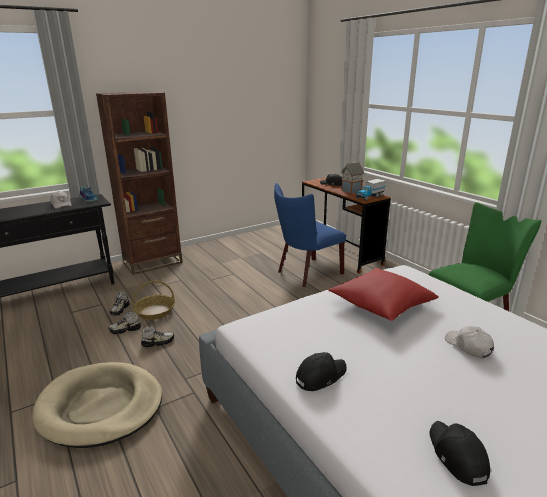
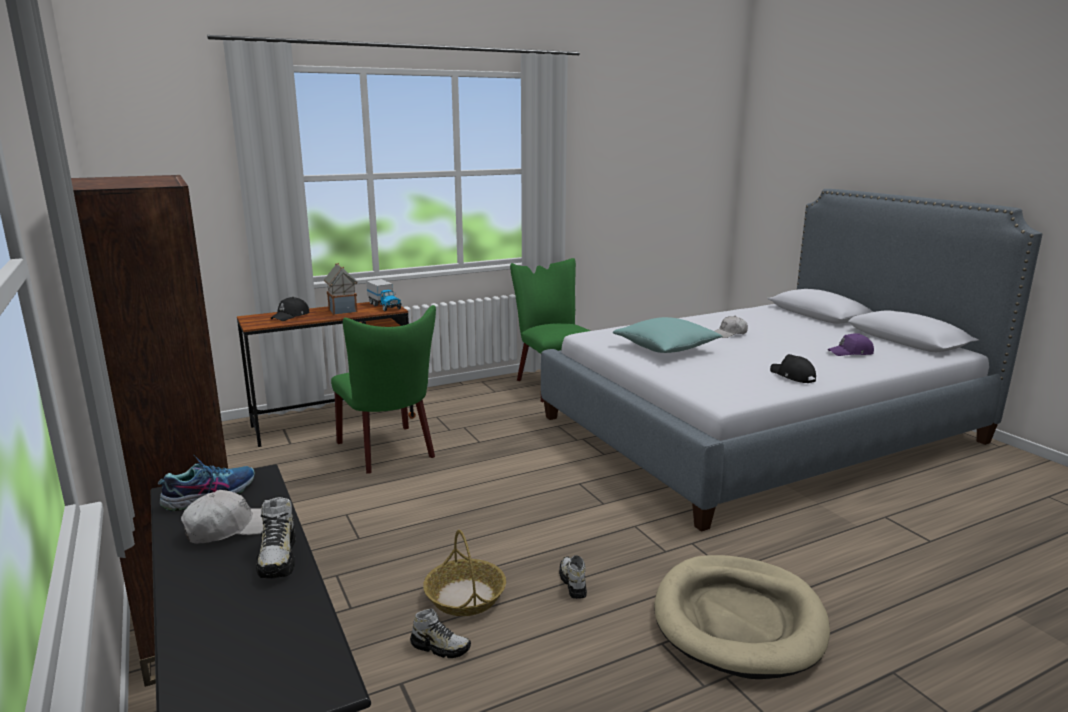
camera: 85 degrees left, 5 degrees down
shoe [108,311,141,334] -> shoe moved to [256,497,296,578]
blue chair [274,183,346,287] -> green chair [331,305,436,474]
red pillow [328,268,439,321] -> turquoise pillow [613,317,723,353]
black cap [429,421,490,486] -> purple cap [828,333,874,356]

